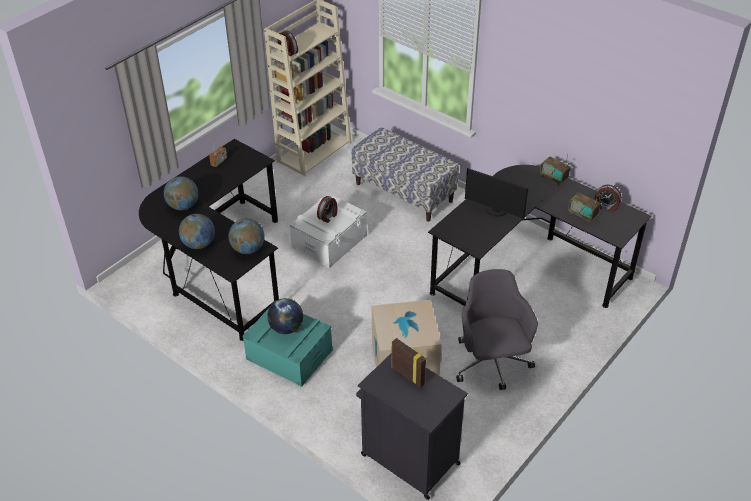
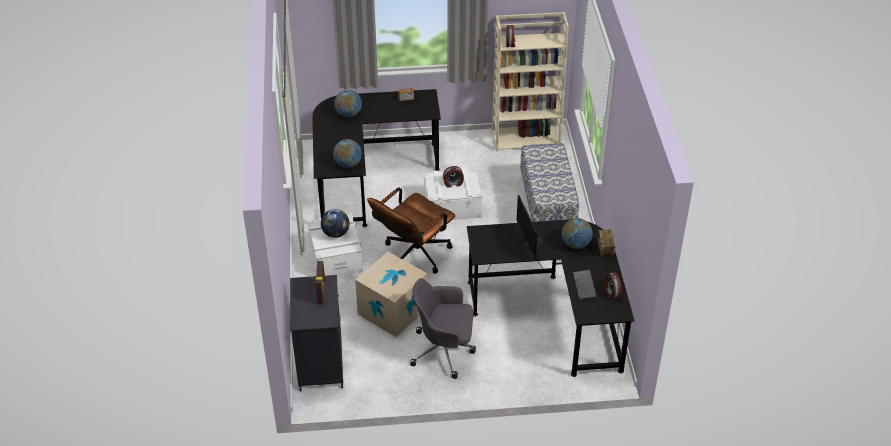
camera: 45 degrees right, 0 degrees up
globe [179,214,215,249] -> globe moved to [561,218,593,249]
turquoise storage box [243,301,333,387] -> white storage box [308,213,363,276]
grey office chair [456,269,538,390] -> grey office chair turned 120 degrees counterclockwise [410,278,476,379]
radio [568,192,600,222] -> keyboard [573,270,597,300]
none -> brown office chair [367,188,455,274]

